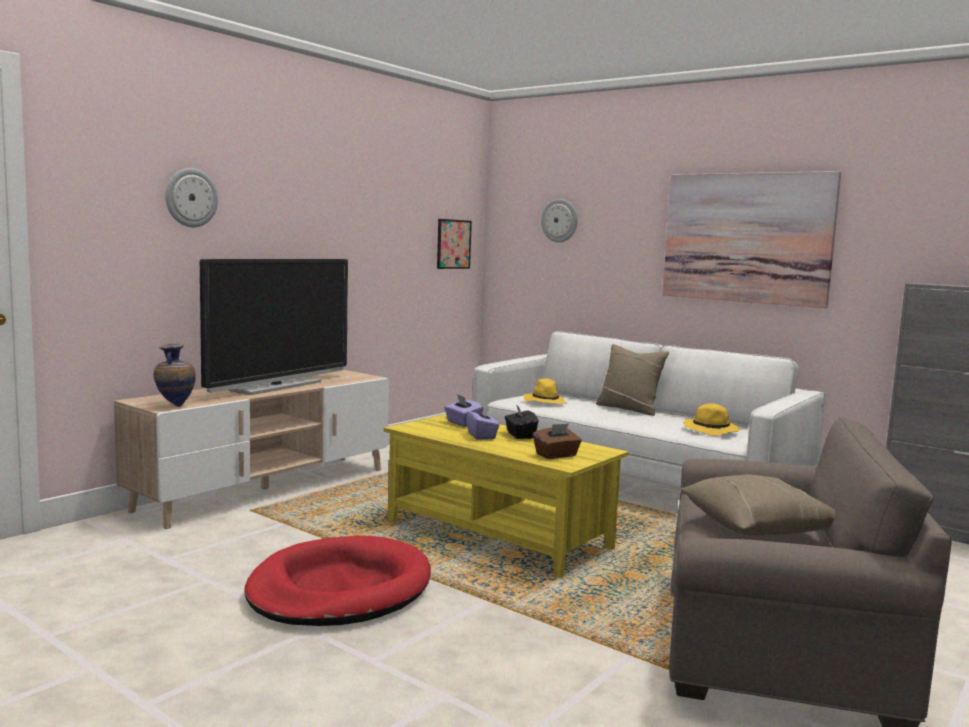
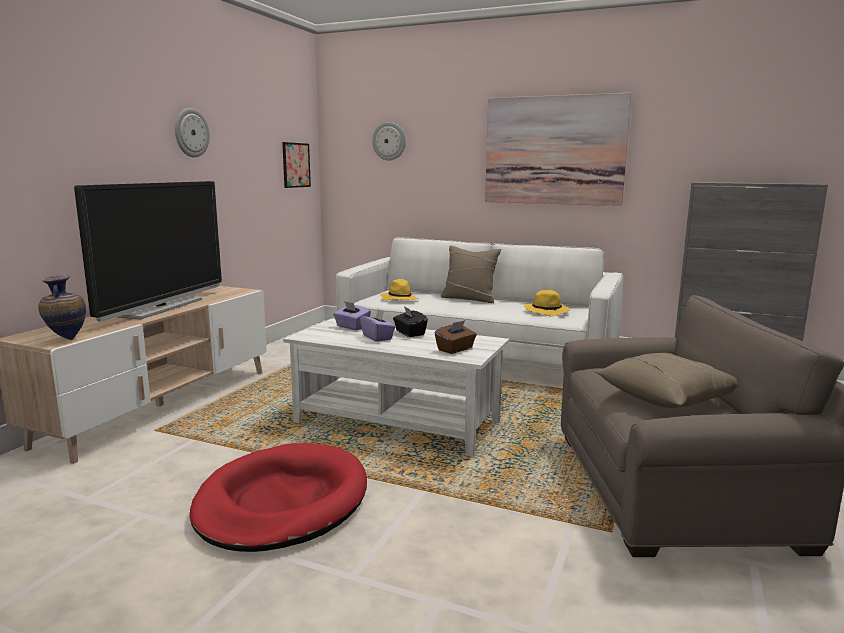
camera: 15 degrees left, 5 degrees up
wall clock [165,168,218,227] -> wall clock moved to [175,108,210,157]
yellow coffee table [384,414,628,578] -> white coffee table [283,319,509,457]

